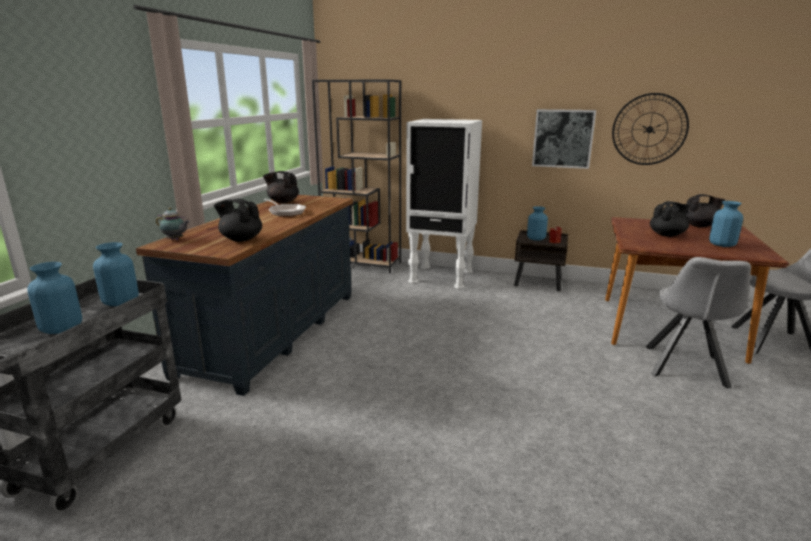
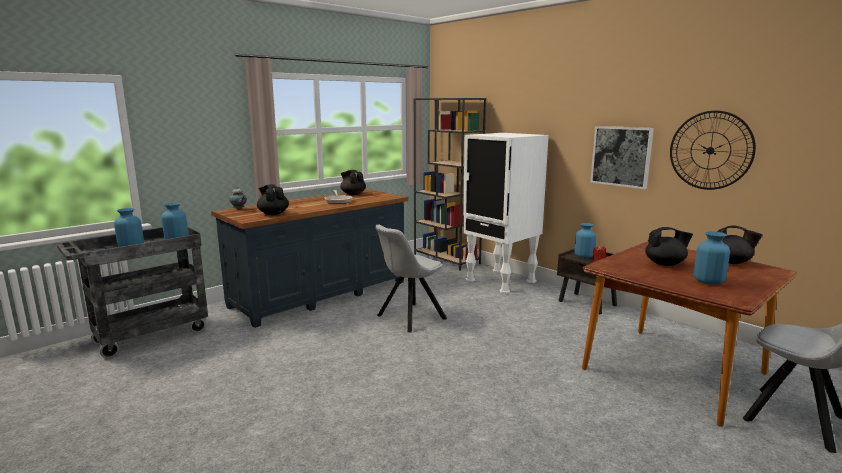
camera: 30 degrees right, 5 degrees down
grey chair [646,257,751,389] -> grey chair moved to [375,224,447,332]

